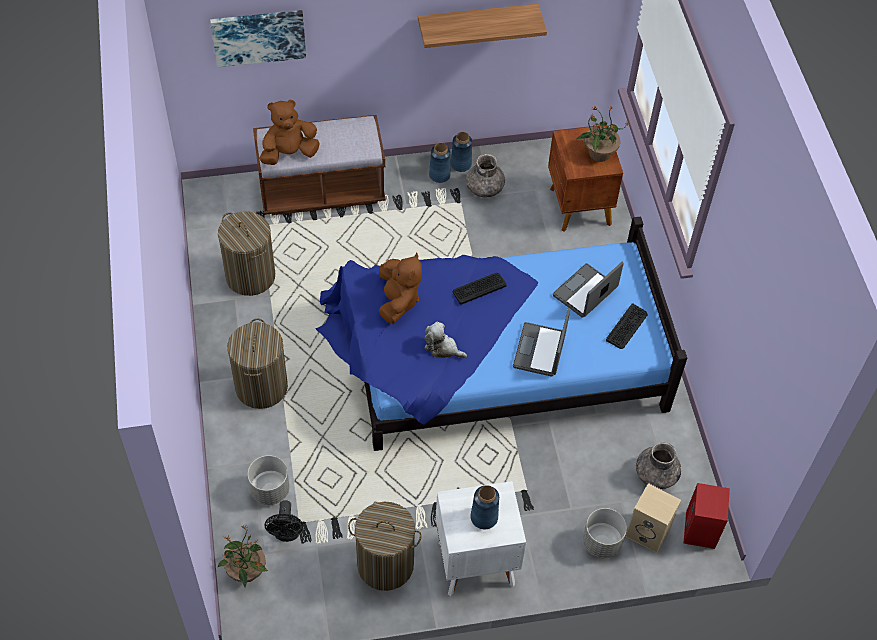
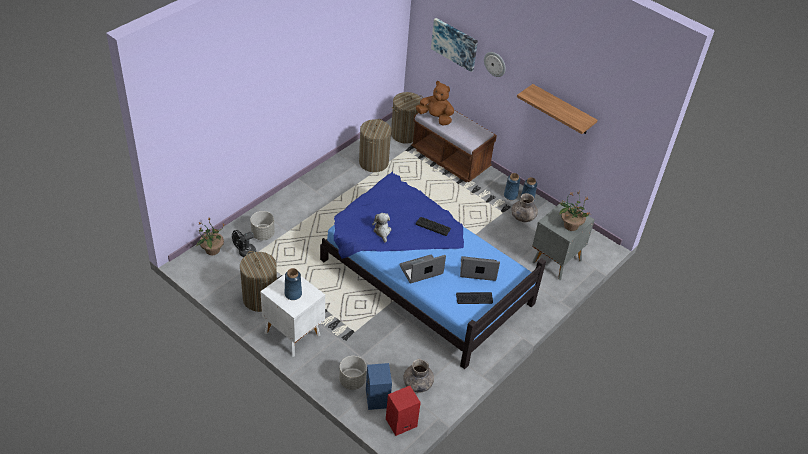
camera: 50 degrees right, 10 degrees down
laundry basket [227,318,288,409] -> laundry basket moved to [391,92,423,144]
brown plush toy [379,253,422,323] -> none
brown nightstand [548,125,623,232] -> grey nightstand [532,201,595,280]
beige speaker [625,483,681,553] -> blue speaker [366,363,392,410]
none -> wall clock [484,52,506,77]

